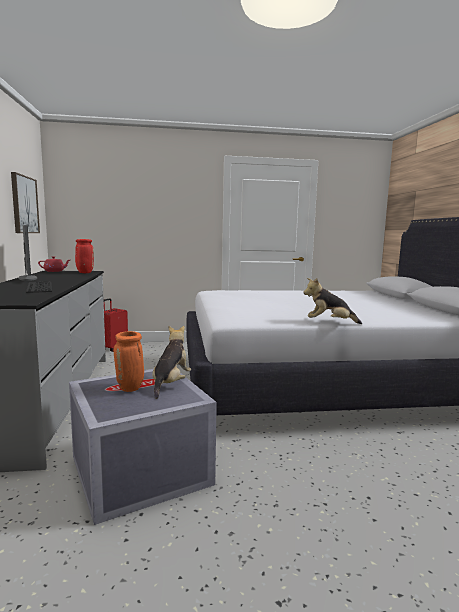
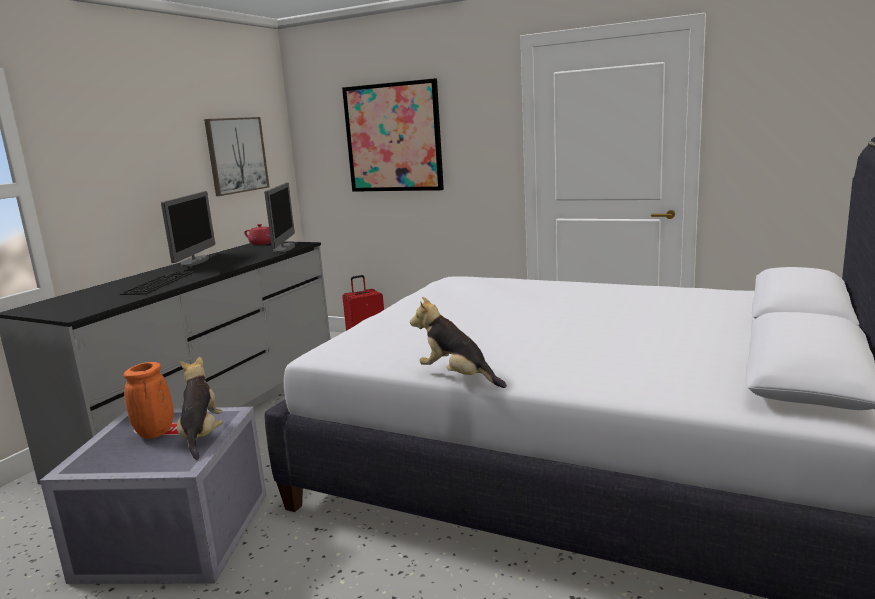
camera: 35 degrees right, 5 degrees up
red vase [75,239,94,273] -> monitor [264,183,295,253]
plush toy [152,326,191,399] -> plush toy turned 60 degrees counterclockwise [177,357,223,460]
none -> picture [342,78,444,192]

